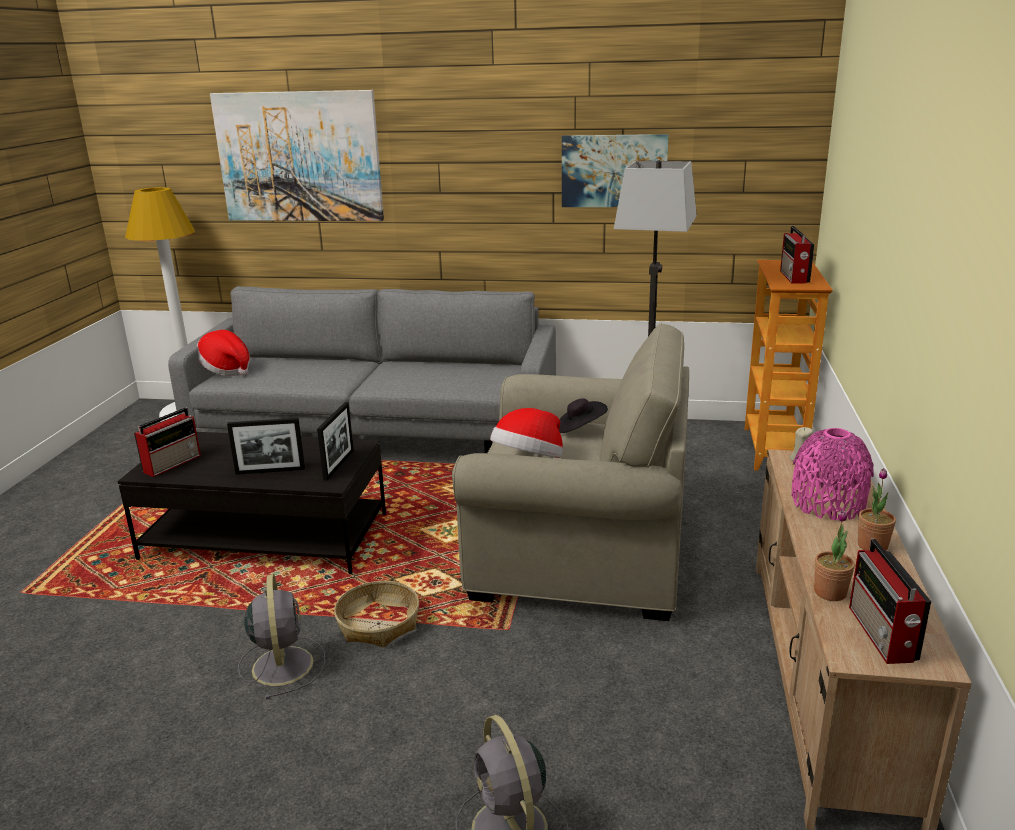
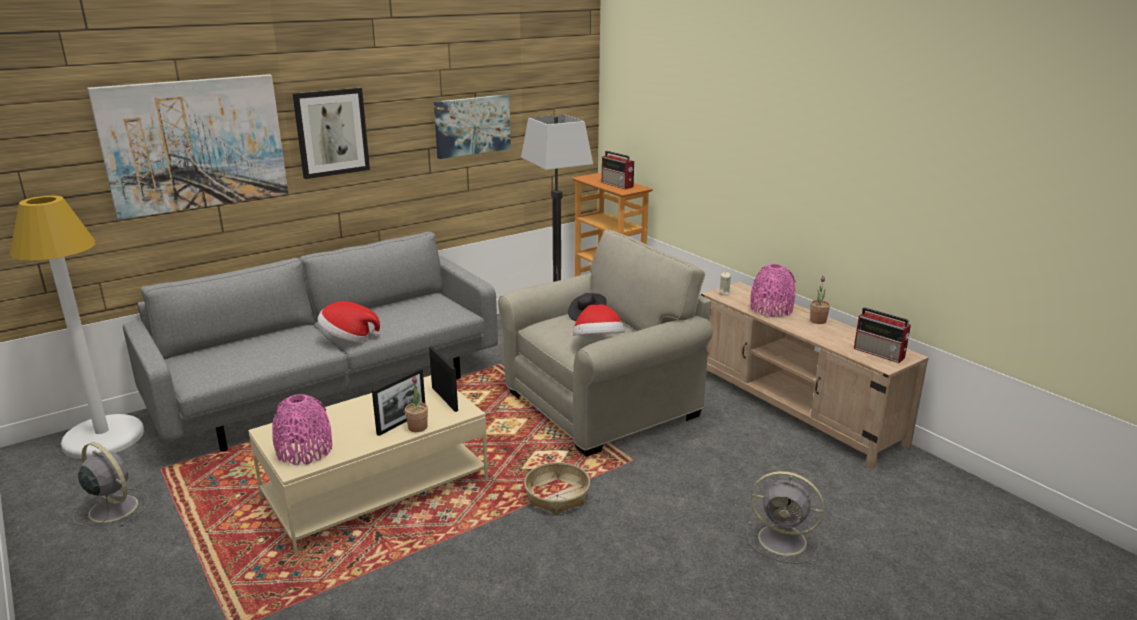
camera: 45 degrees left, 0 degrees up
black coffee table [118,432,386,574] -> beige coffee table [248,375,488,555]
radio [134,408,201,477] -> pink vase [272,394,332,465]
hat [197,330,250,376] -> hat moved to [317,301,380,342]
grey fan [238,574,325,699] -> grey fan moved to [73,442,149,527]
potted plant [814,510,855,601] -> potted plant moved to [405,376,428,432]
none -> picture [293,88,370,179]

